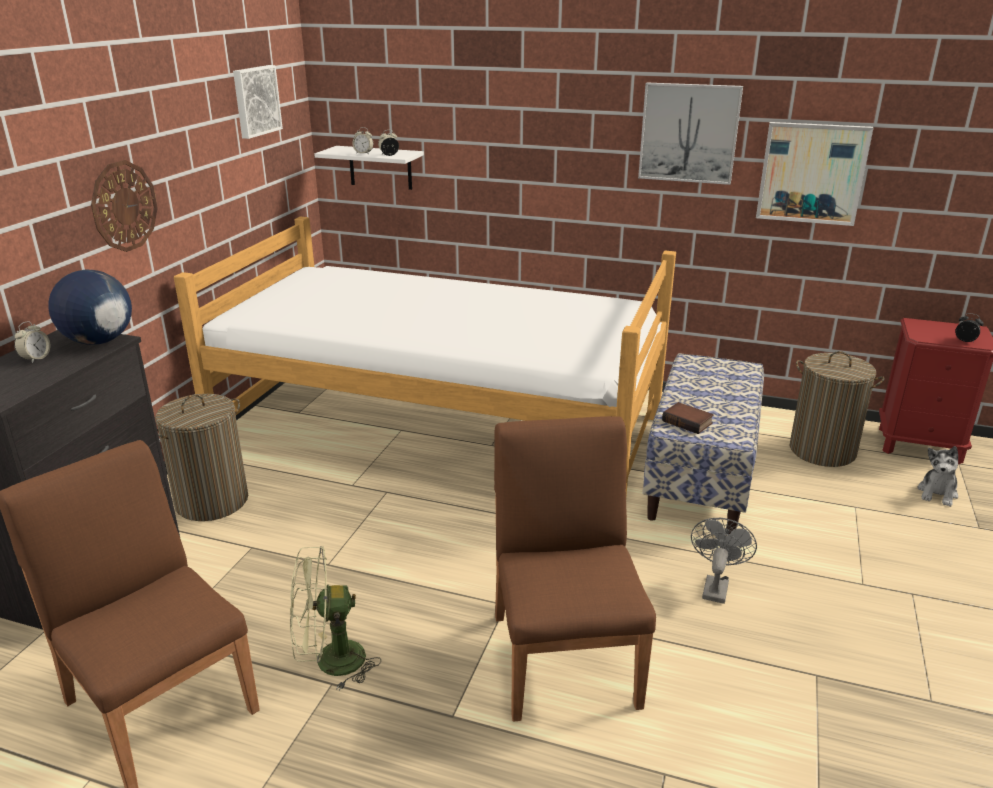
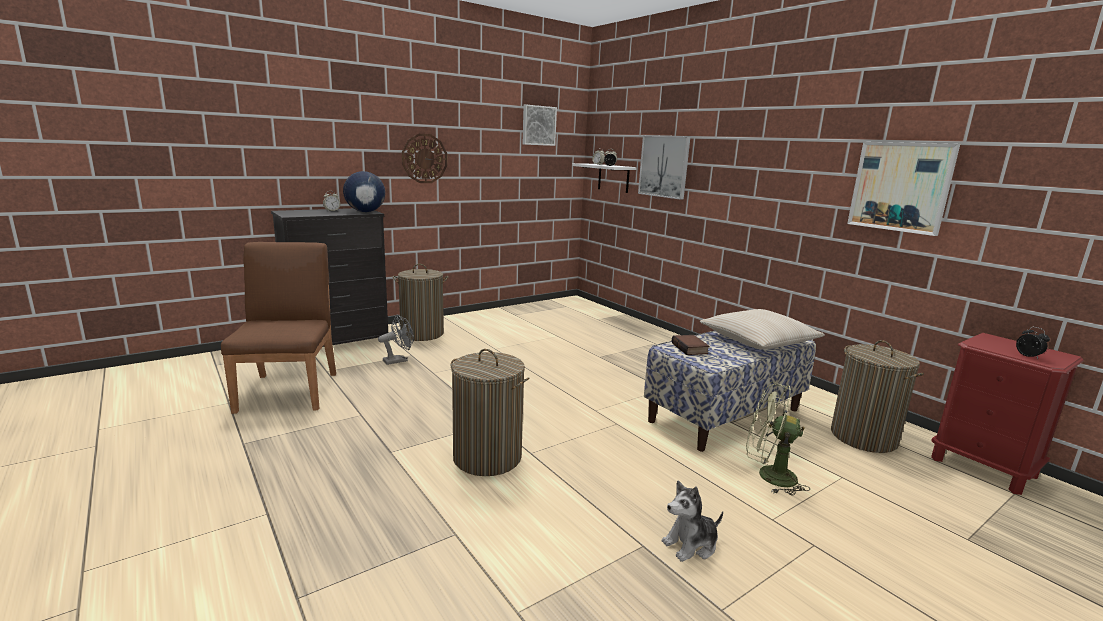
camera: 35 degrees right, 10 degrees down
bed [174,217,676,495] -> none
green fan [290,546,381,691] -> green fan moved to [746,382,810,496]
brown chair [494,416,656,721] -> laundry basket [450,349,529,476]
picture [638,83,743,185] -> picture moved to [638,135,691,200]
grey fan [691,517,757,604] -> grey fan moved to [378,315,414,365]
plush toy [918,446,958,507] -> plush toy moved to [662,480,723,562]
none -> beige pillow [700,309,825,349]

